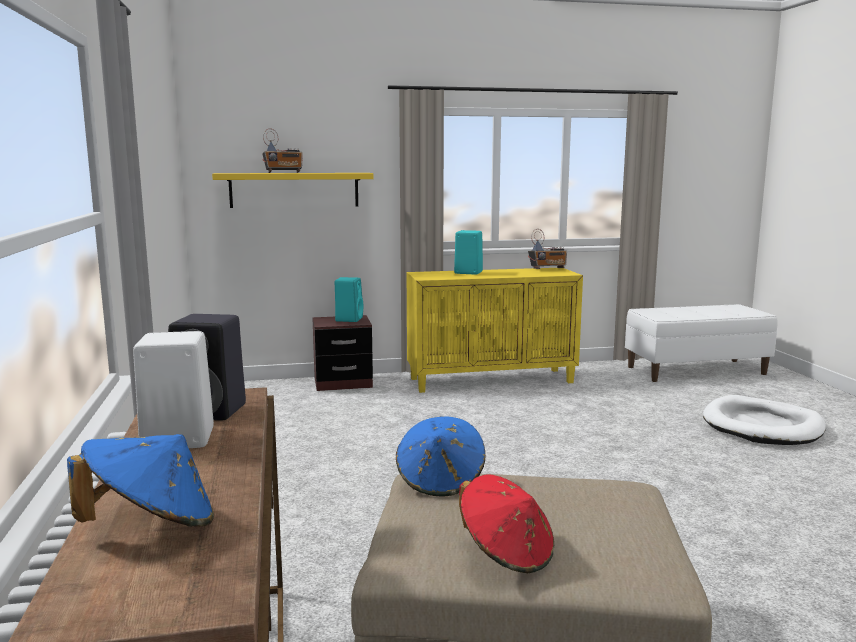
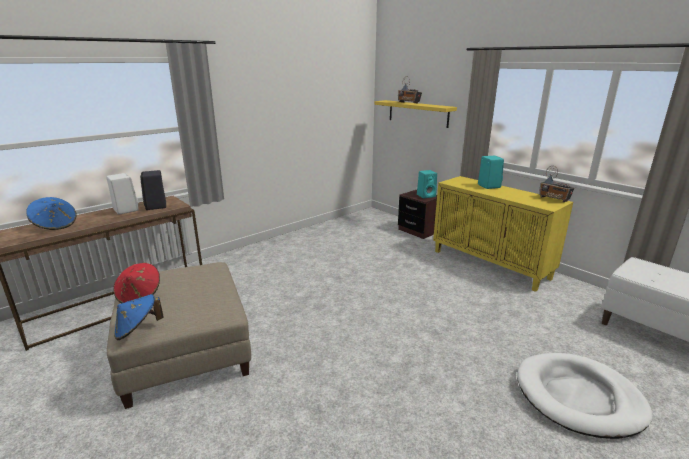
camera: 60 degrees right, 10 degrees up
blue hat [396,416,485,497] -> blue hat moved to [114,294,164,340]

